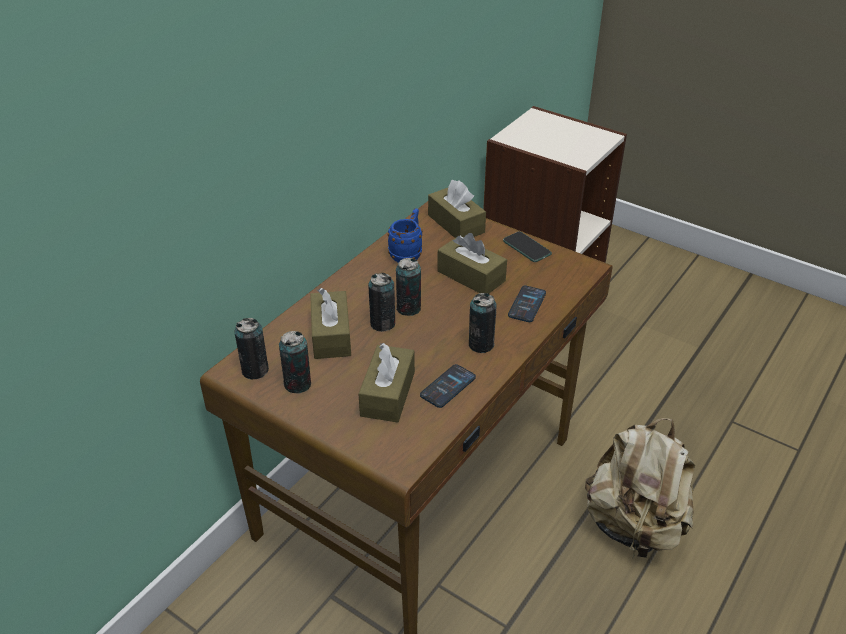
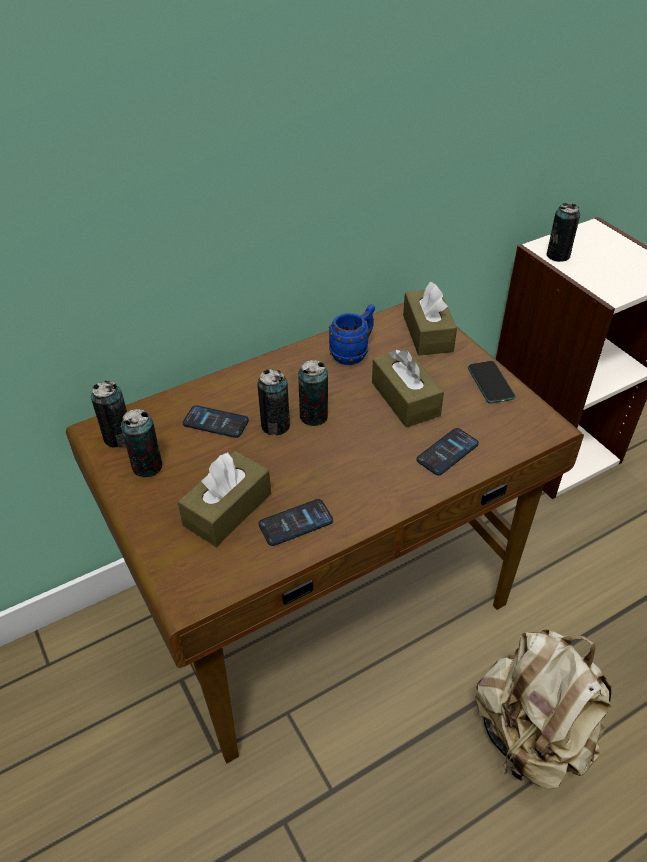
camera: 25 degrees right, 5 degrees up
brown tissue box [310,288,351,359] -> phone [183,405,249,438]
can [469,293,497,353] -> can moved to [547,203,580,262]

